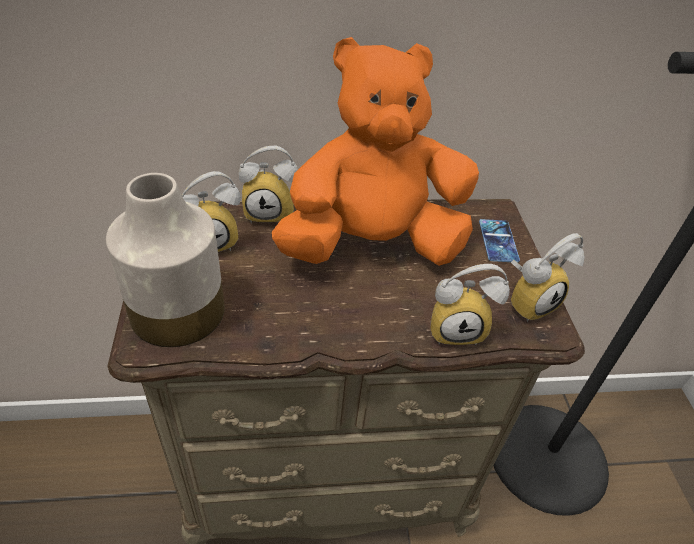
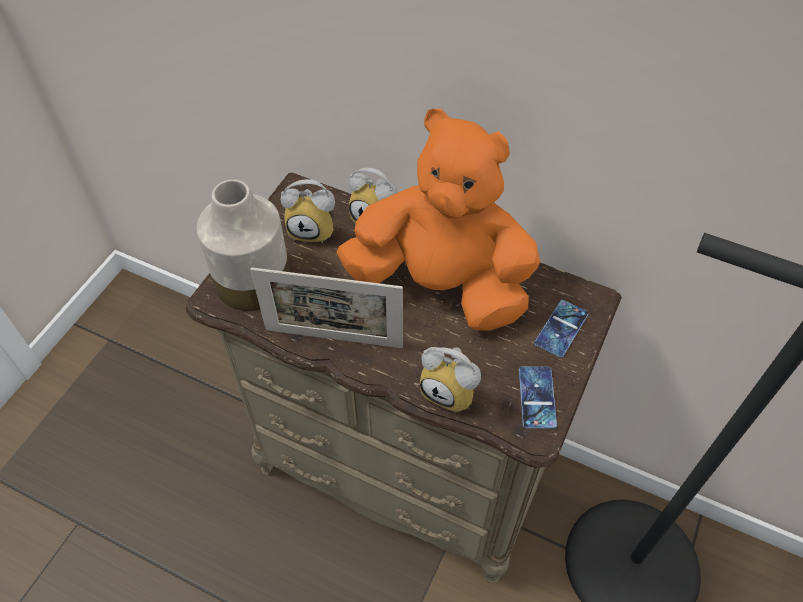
camera: 35 degrees right, 10 degrees up
alarm clock [511,233,585,322] -> phone [519,366,557,429]
none -> picture frame [250,267,403,348]

